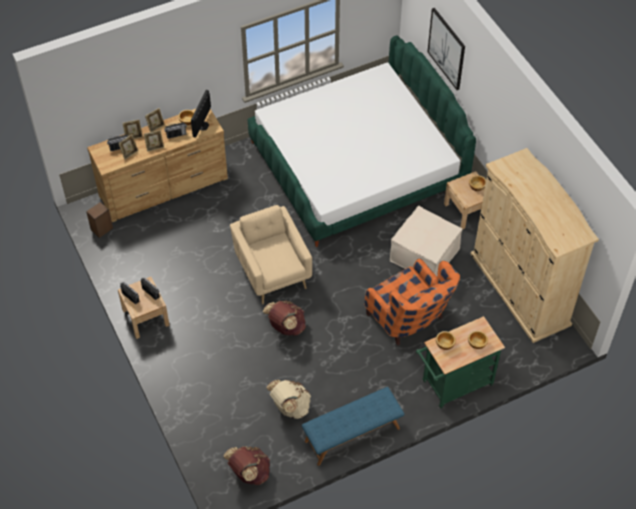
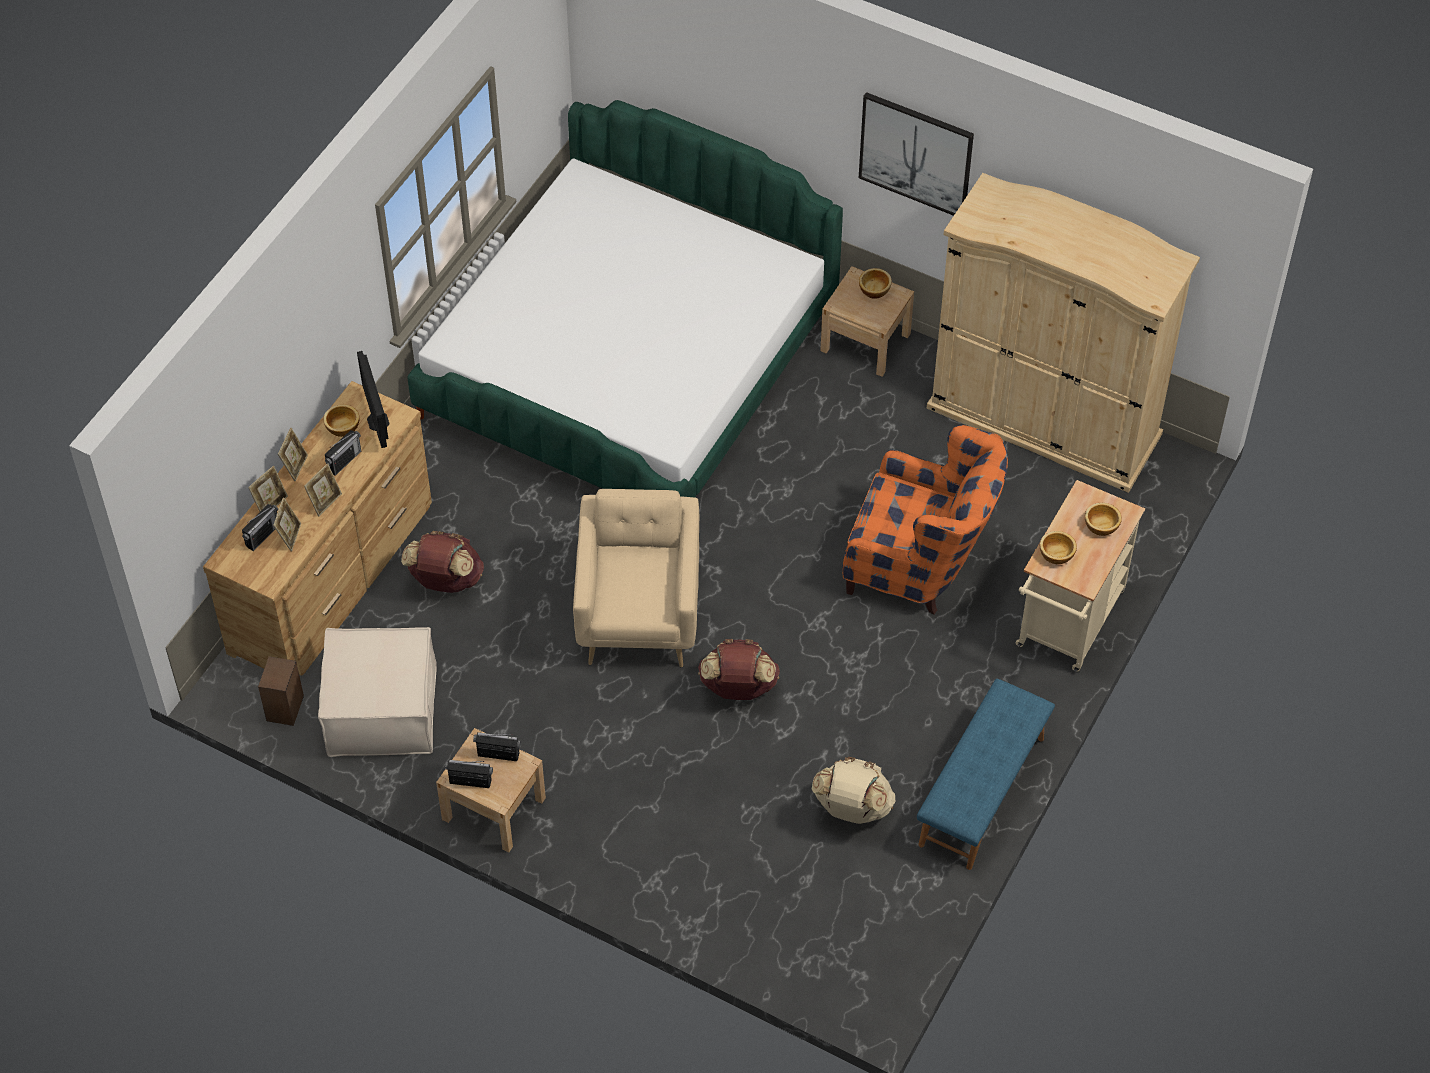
camera: 35 degrees left, 0 degrees up
brown backpack [223,446,270,485] -> brown backpack moved to [401,531,484,593]
beige armchair [230,205,312,304] -> beige armchair turned 60 degrees clockwise [573,489,699,668]
beige ottoman [390,206,463,276] -> beige ottoman moved to [318,627,437,757]
green cart [416,316,505,409] -> beige cart [1016,480,1145,672]
picture [428,8,465,90] -> picture moved to [859,92,974,216]

